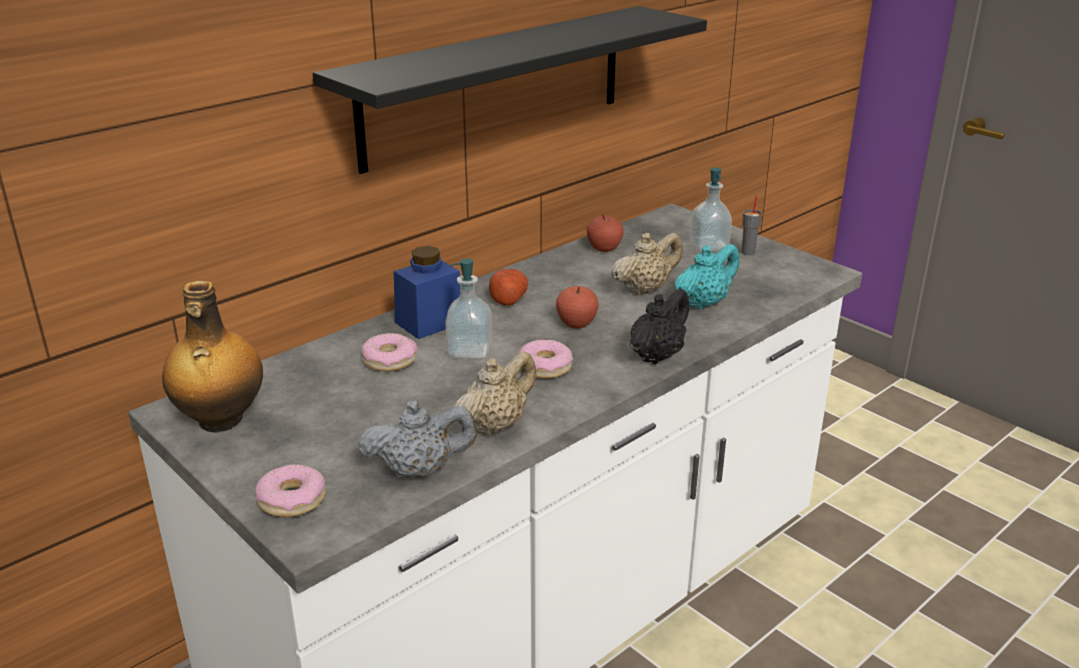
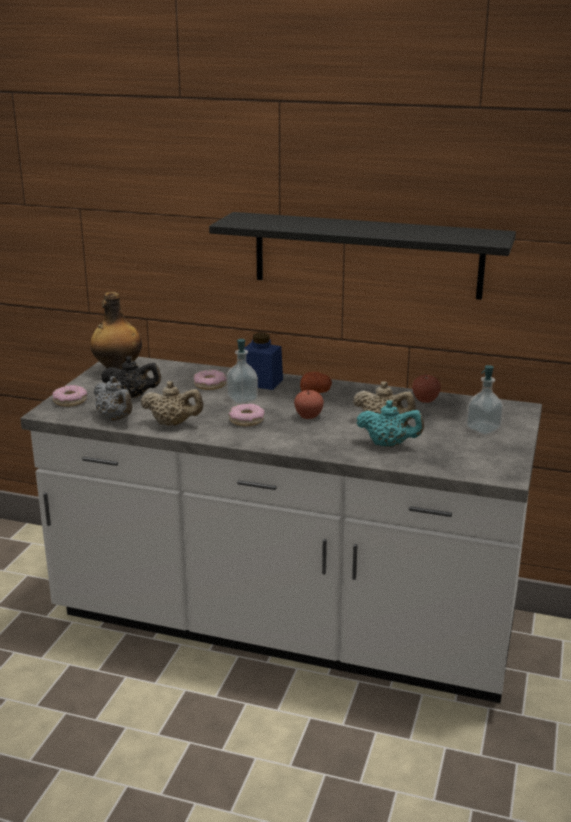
camera: 60 degrees right, 5 degrees down
black teapot [630,289,689,364] -> black teapot moved to [101,356,161,398]
grey cup [741,196,762,255] -> none

